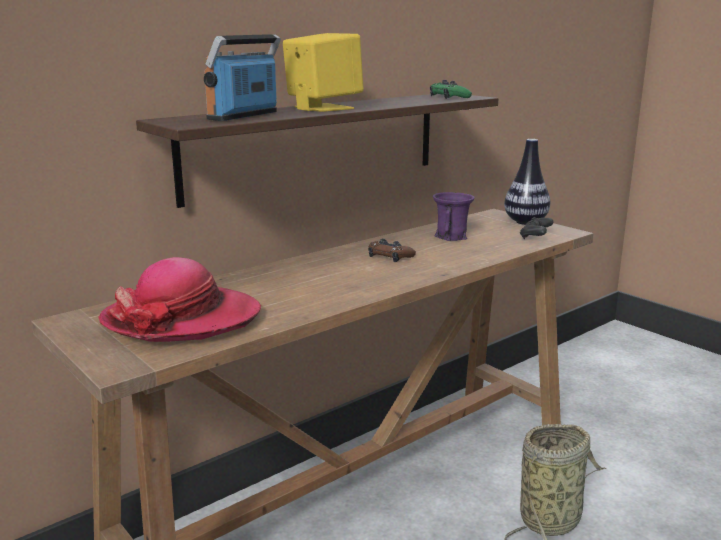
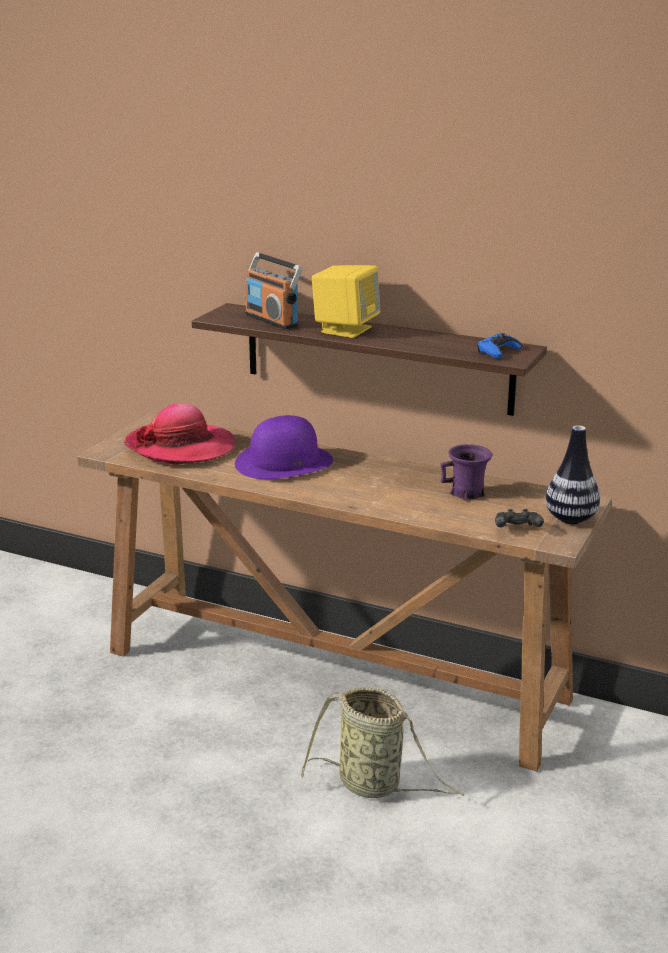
camera: 65 degrees right, 5 degrees up
radio [204,34,281,121] -> radio turned 135 degrees counterclockwise [245,252,303,329]
brown game controller [368,238,416,262] -> none
green game controller [430,80,472,99] -> blue game controller [477,333,522,359]
none -> purple hat [235,415,333,479]

